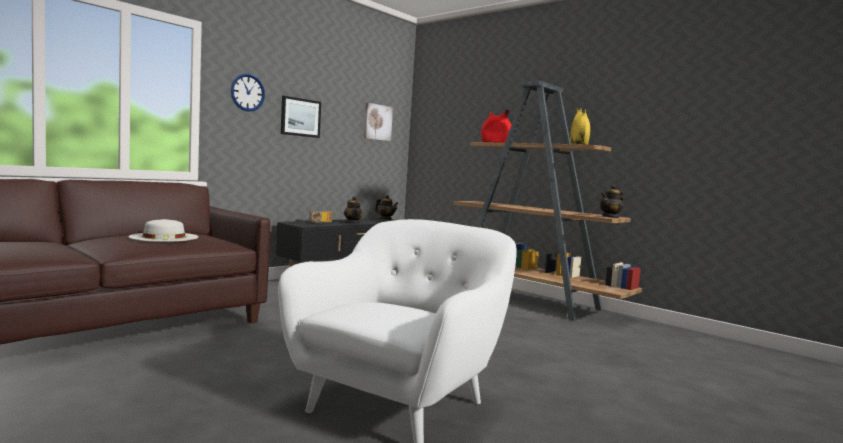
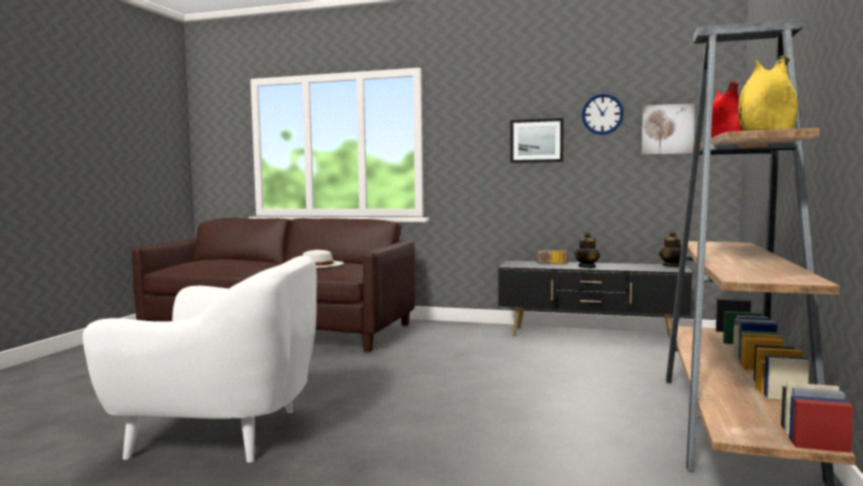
camera: 65 degrees right, 0 degrees up
wall clock [231,74,265,111] -> wall clock moved to [582,93,624,135]
teapot [600,184,624,218] -> none

